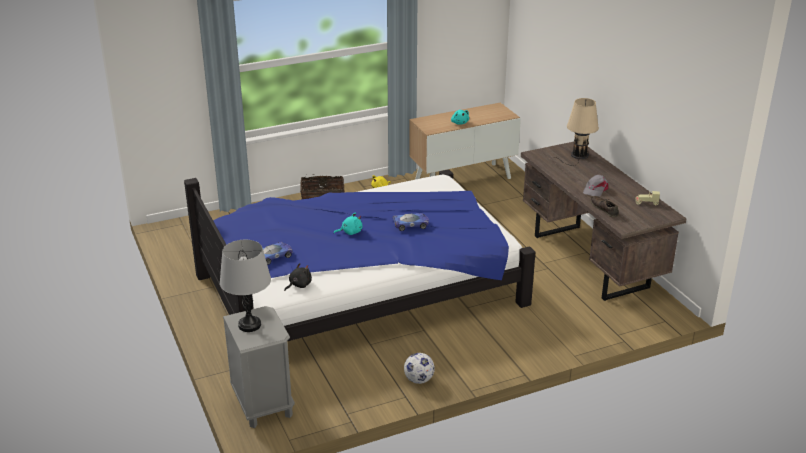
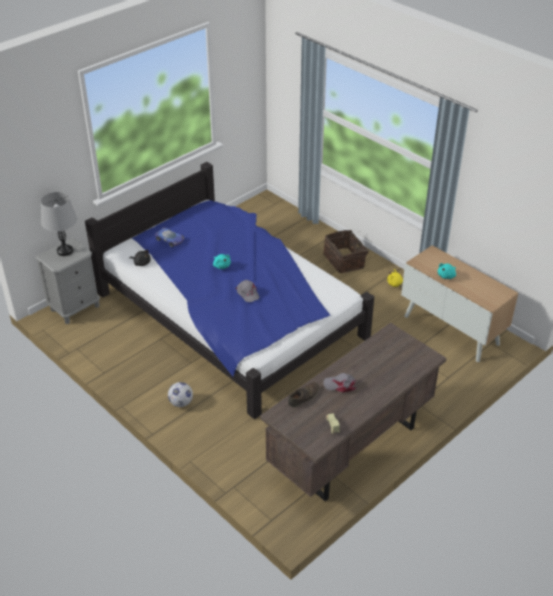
camera: 70 degrees right, 10 degrees up
toy car [392,213,429,231] -> grey cap [236,280,260,302]
football [404,353,435,384] -> football moved to [168,382,193,407]
beige table lamp [552,98,599,166] -> none

